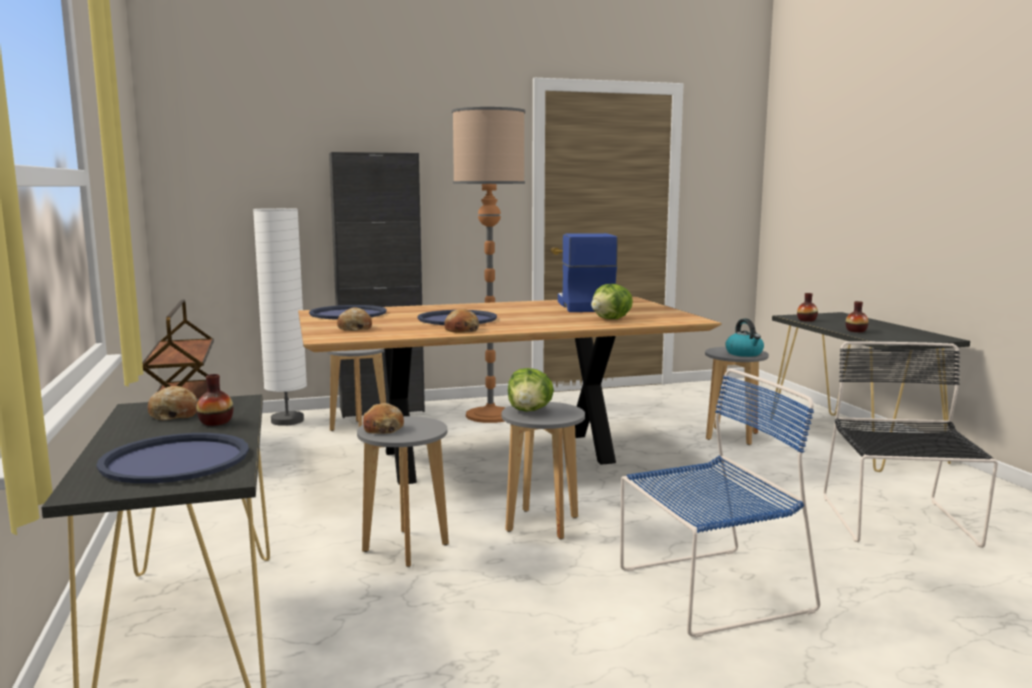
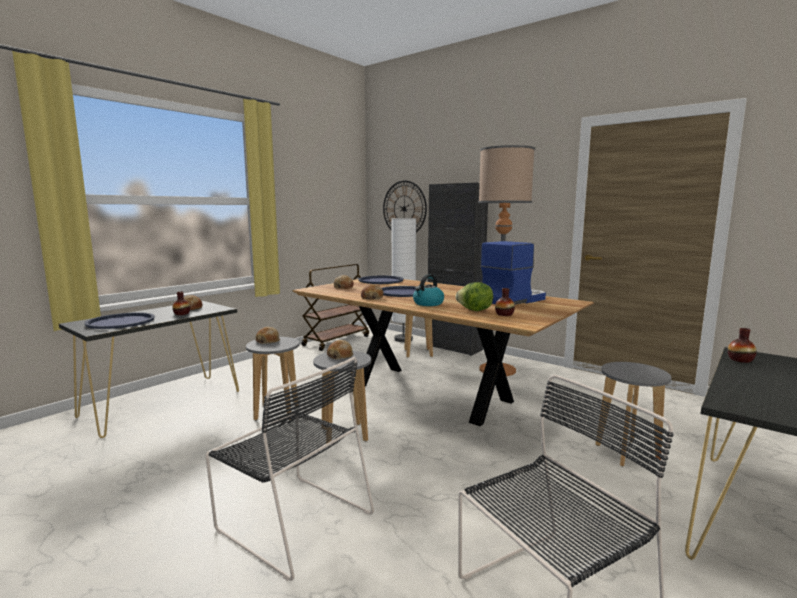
camera: 55 degrees right, 0 degrees up
lettuce [508,368,554,412] -> bread [327,340,353,359]
blue chair [620,369,820,638] -> black chair [206,357,374,581]
kettle [725,319,764,357] -> kettle moved to [413,274,444,306]
vase [845,301,869,332] -> vase moved to [495,288,515,316]
none -> wall clock [383,181,427,232]

